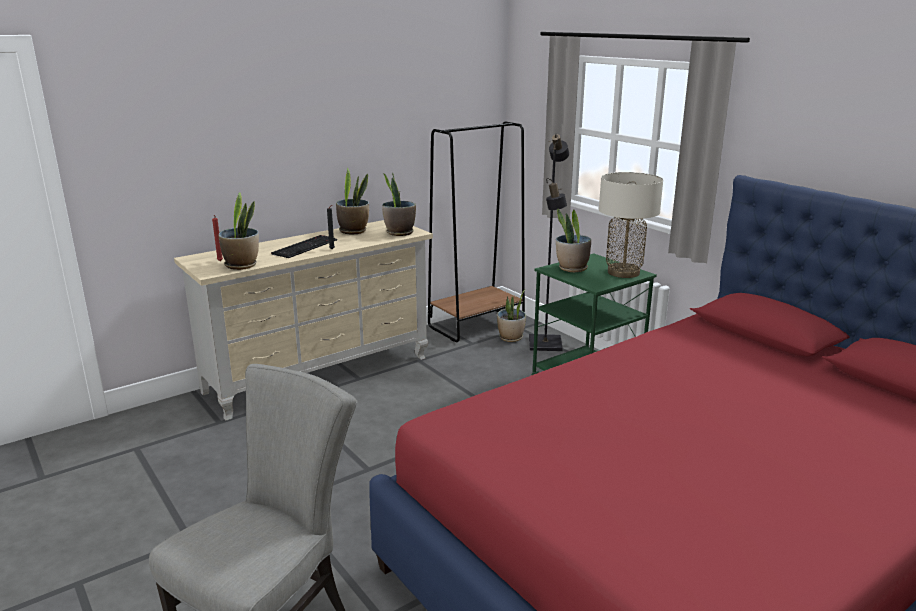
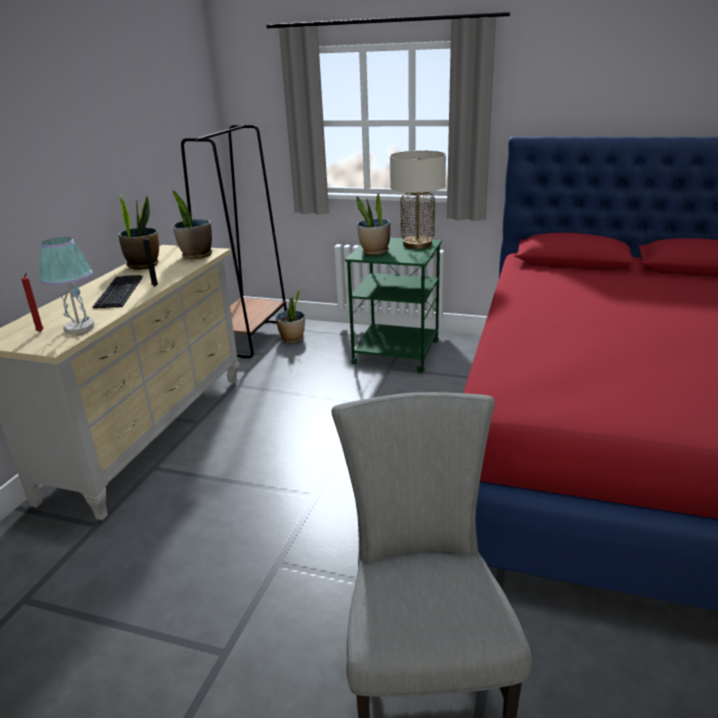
camera: 35 degrees left, 5 degrees up
potted plant [219,192,259,270] -> table lamp [39,237,95,334]
black floor lamp [529,134,569,351] -> none

